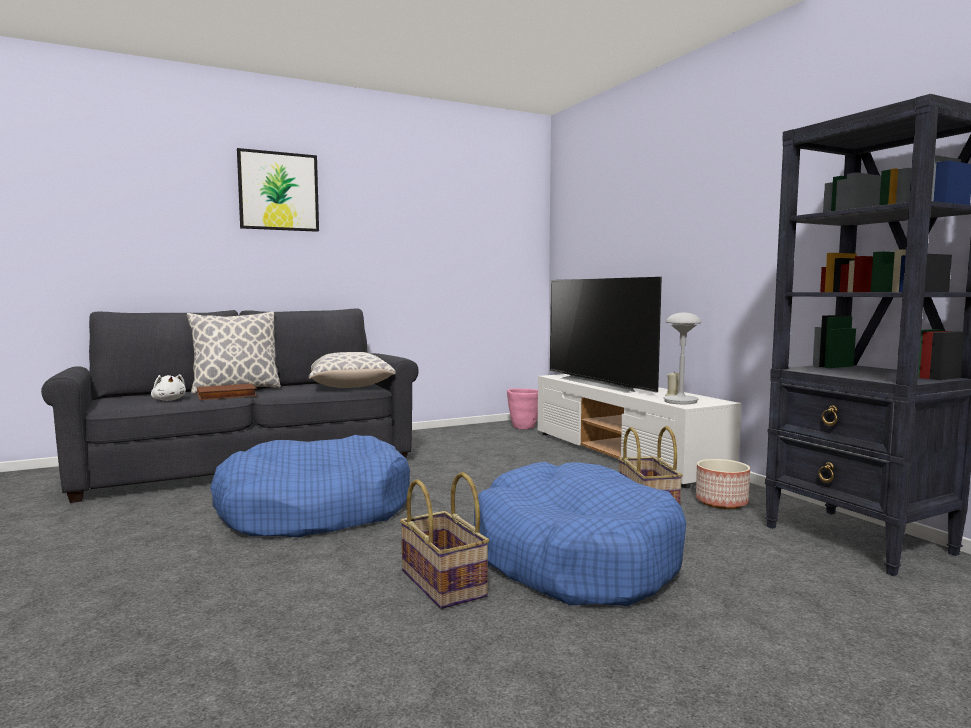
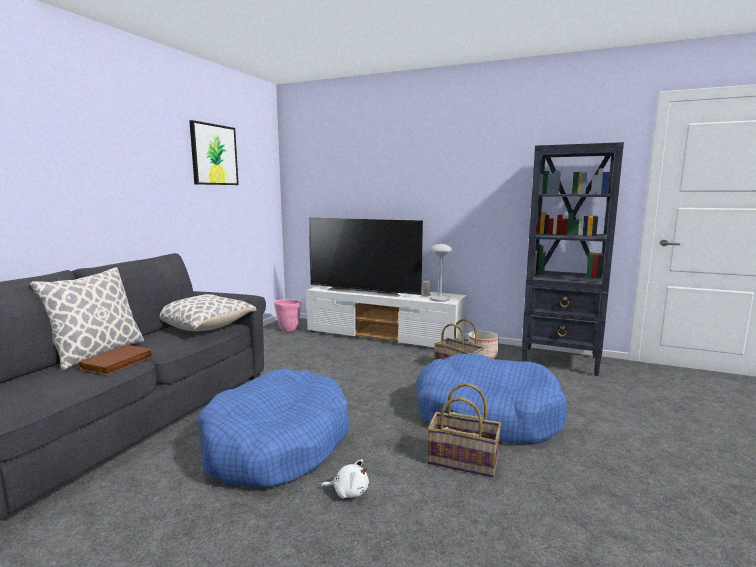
camera: 40 degrees left, 5 degrees up
white plush toy [151,374,186,401] -> white plush toy moved to [321,459,369,498]
picture [237,148,319,232] -> picture moved to [189,120,239,185]

